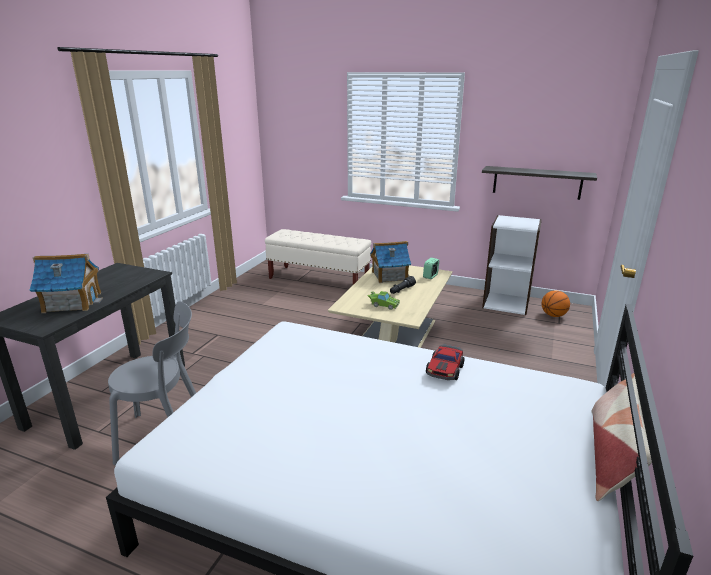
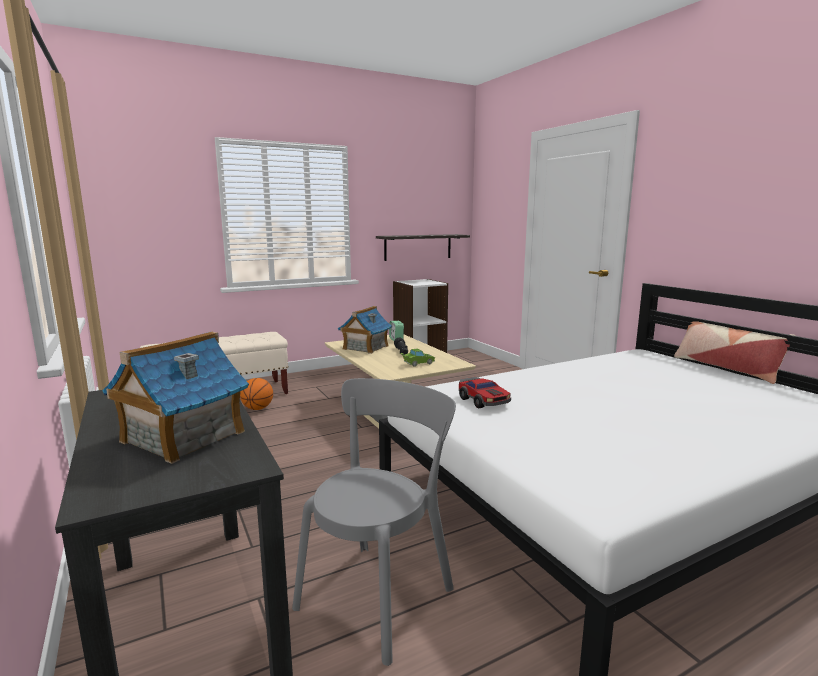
camera: 50 degrees left, 10 degrees down
toy car [426,344,465,380] -> toy car moved to [459,377,511,408]
basketball [542,290,570,317] -> basketball moved to [240,378,273,410]

